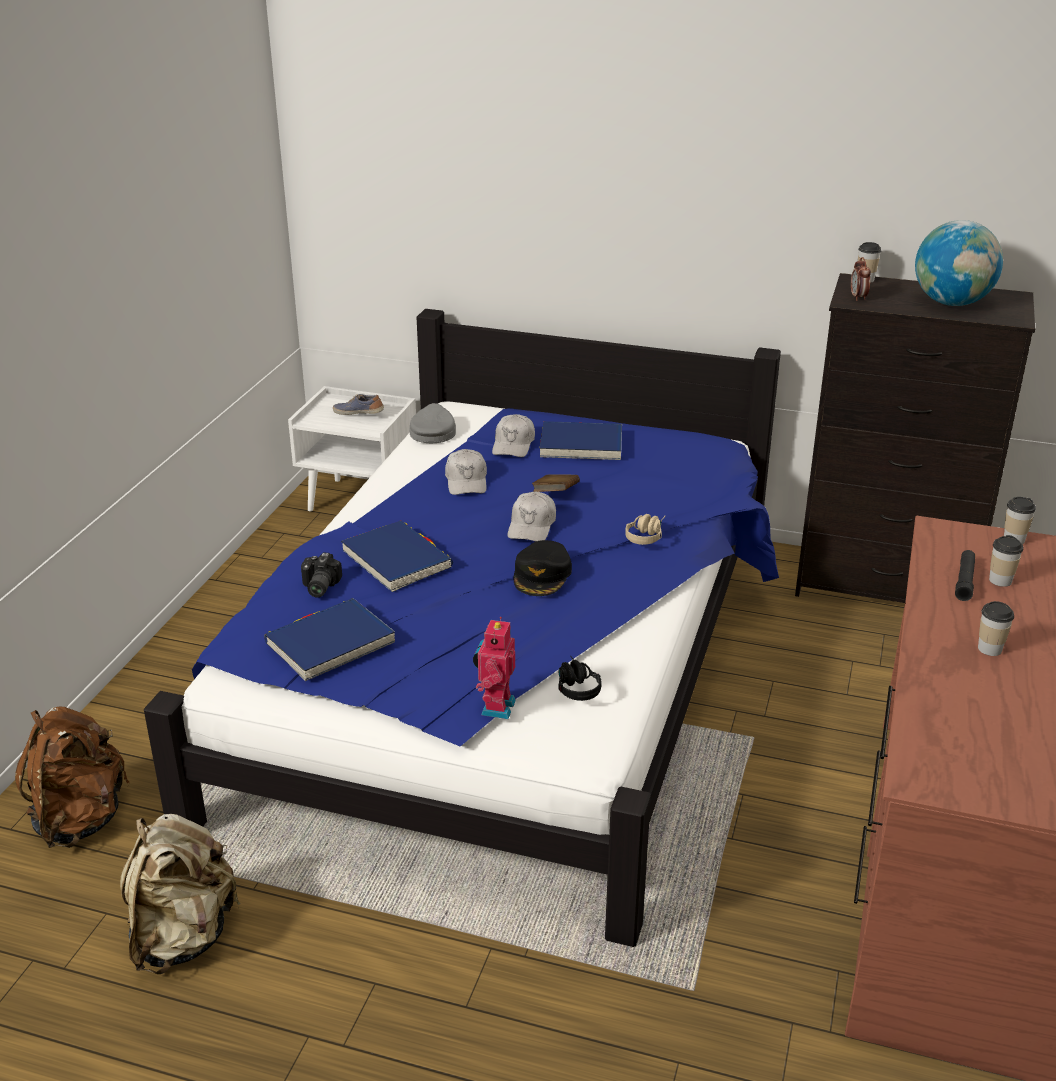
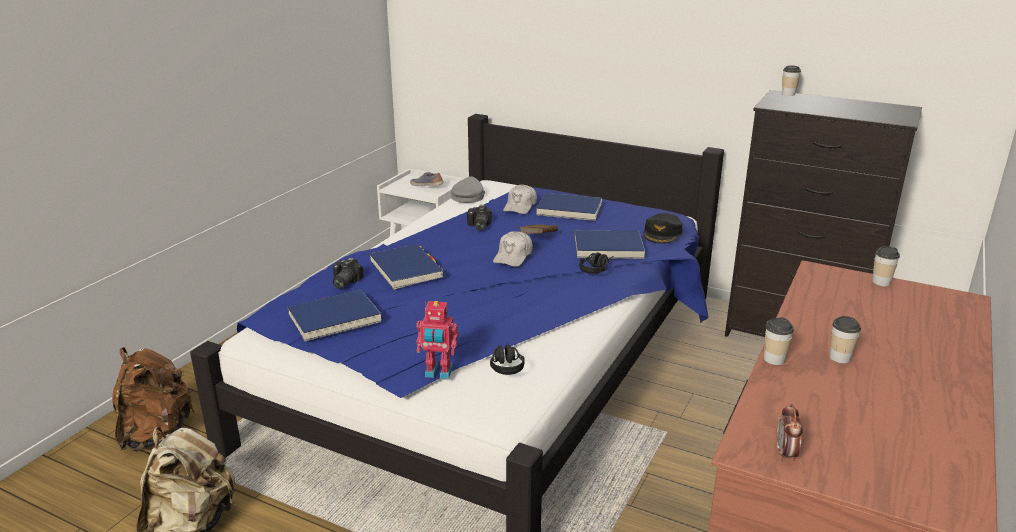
camera: 10 degrees right, 5 degrees down
white cap [445,449,487,495] -> camera [467,205,492,230]
toy robot [473,617,516,719] -> toy robot turned 105 degrees counterclockwise [416,301,458,379]
black cap [514,540,572,596] -> black cap moved to [644,213,683,244]
beige headphones [625,514,665,545] -> black headphones [580,253,613,274]
alarm clock [851,257,871,301] -> alarm clock moved to [776,404,803,461]
globe [915,220,1003,306] -> none
black flashlight [955,550,975,601] -> none
cup [989,535,1023,587] -> cup moved to [764,317,794,365]
none -> blue book [575,230,645,259]

